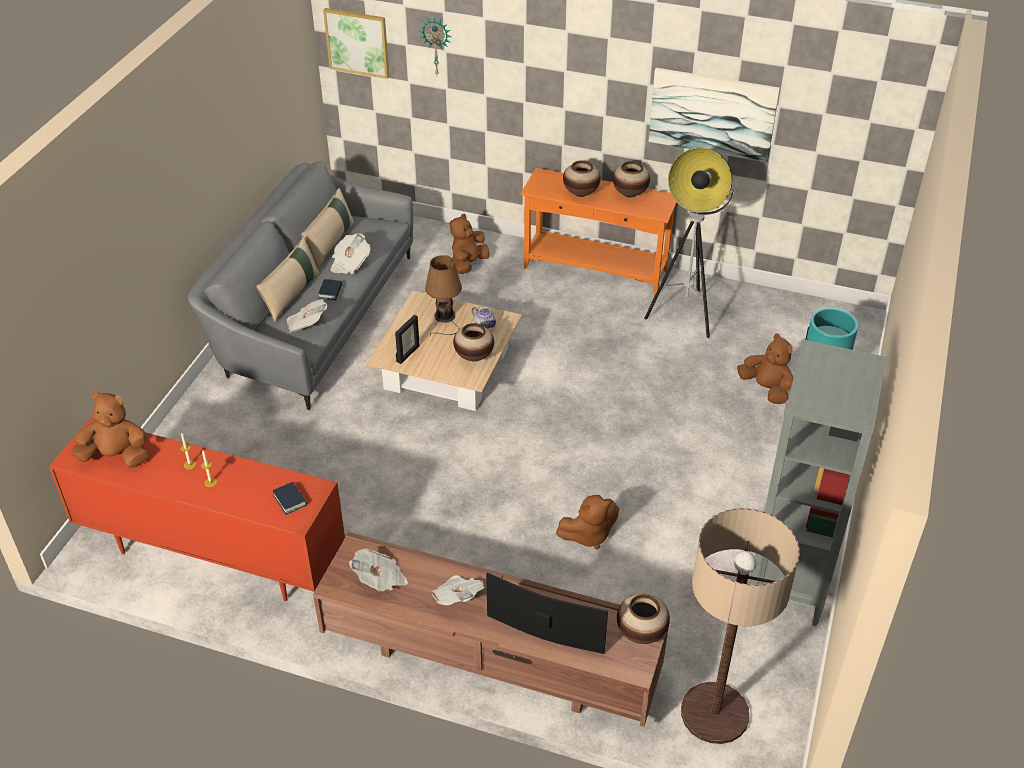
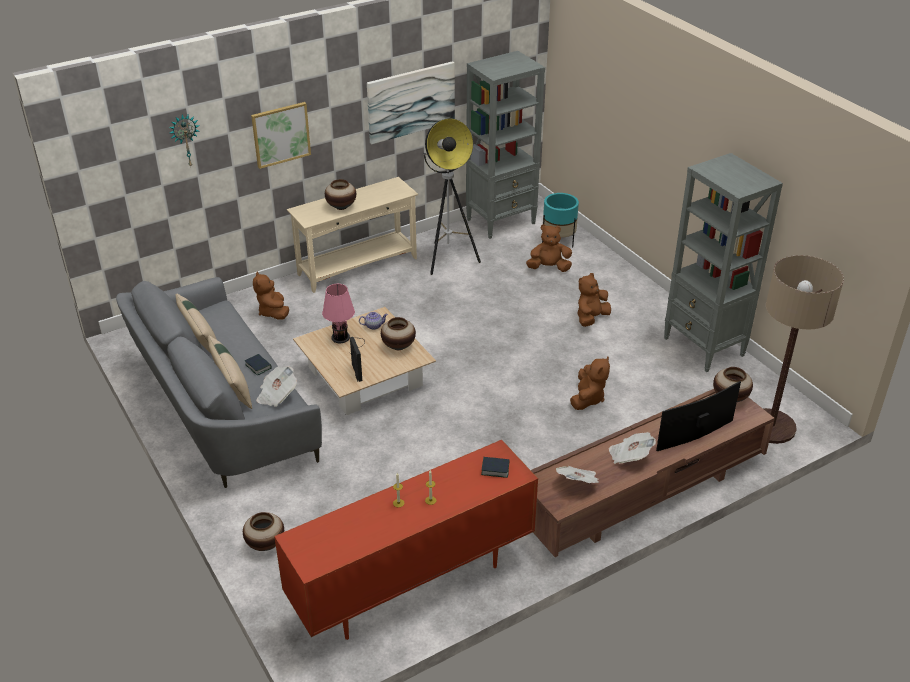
camera: 50 degrees left, 5 degrees down
brown plush toy [71,391,149,468] -> brown plush toy moved to [578,273,611,327]
picture [323,8,389,79] -> picture moved to [251,102,311,169]
newspaper [330,233,370,274] -> none
brown table lamp [425,255,462,336] -> pink table lamp [322,284,365,354]
orange console table [520,168,677,295] -> beige console table [287,177,418,293]
vase [612,161,650,198] -> vase moved to [243,512,284,551]
none -> grey bookcase [466,51,545,239]

